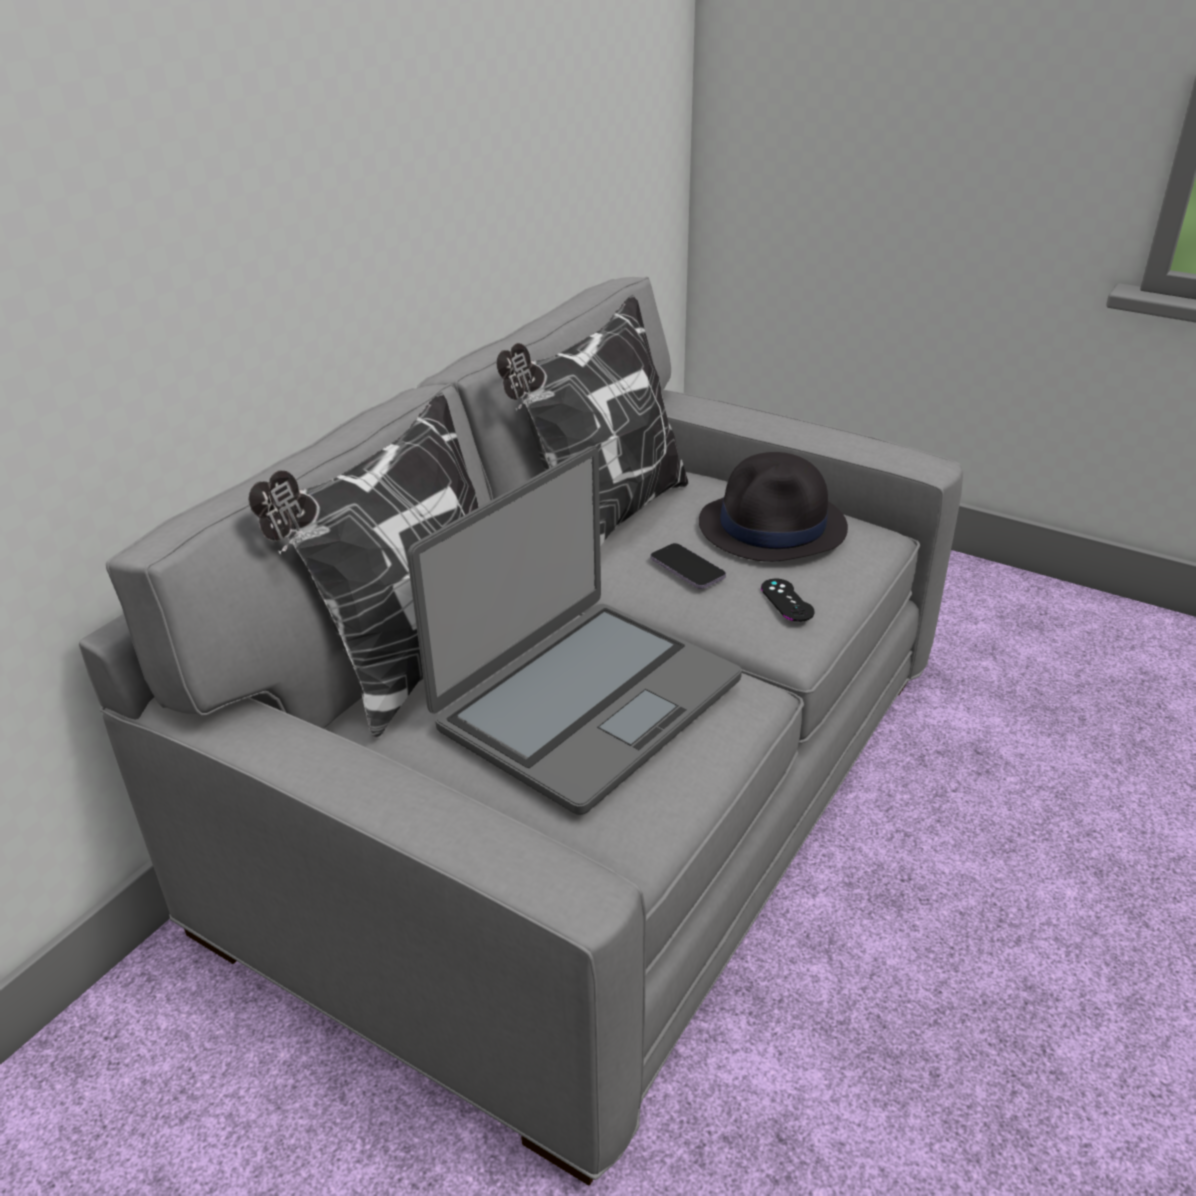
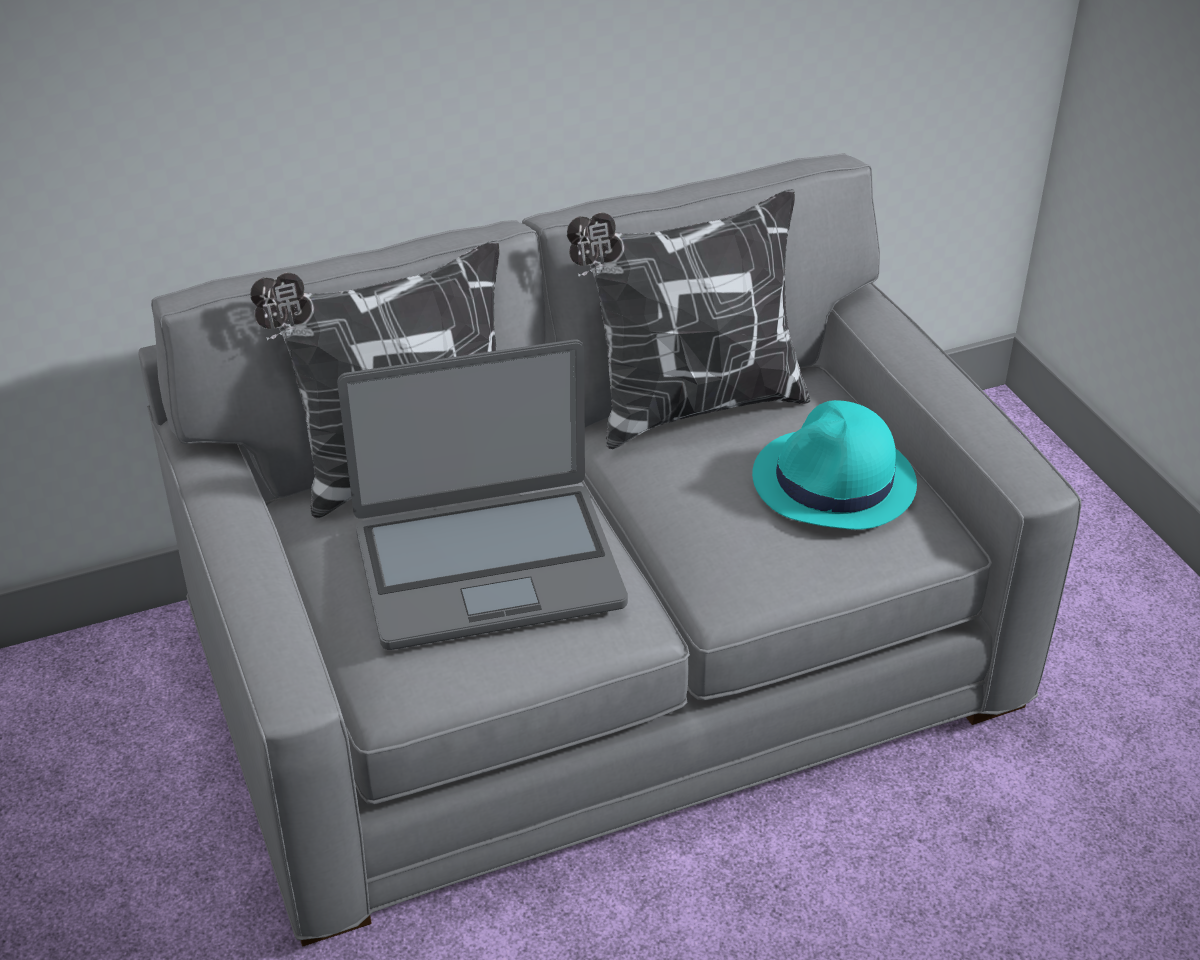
camera: 35 degrees right, 5 degrees up
phone [651,543,726,589] -> none
black hat [699,452,848,562] -> turquoise hat [752,400,917,530]
black game controller [761,579,815,622] -> none

